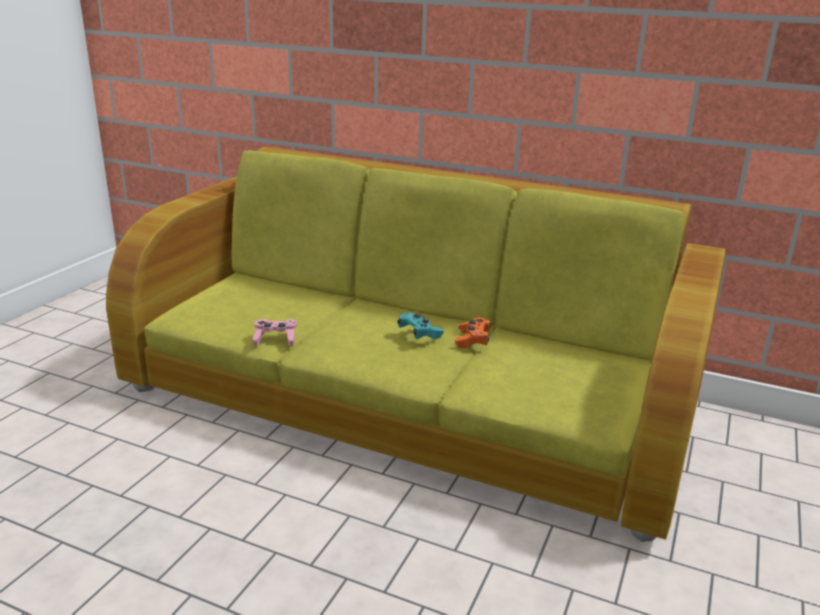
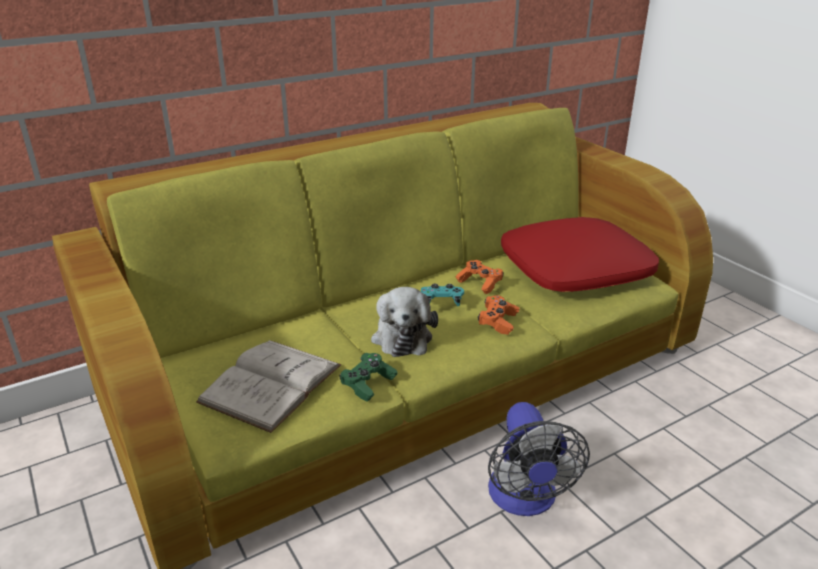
camera: 55 degrees left, 5 degrees up
pink game controller [252,319,297,346] -> green game controller [339,353,398,402]
none -> white book [196,340,341,433]
none -> plush toy [371,287,438,357]
none -> orange game controller [478,295,519,335]
none -> fan [488,402,590,516]
none -> red pillow [501,217,659,292]

